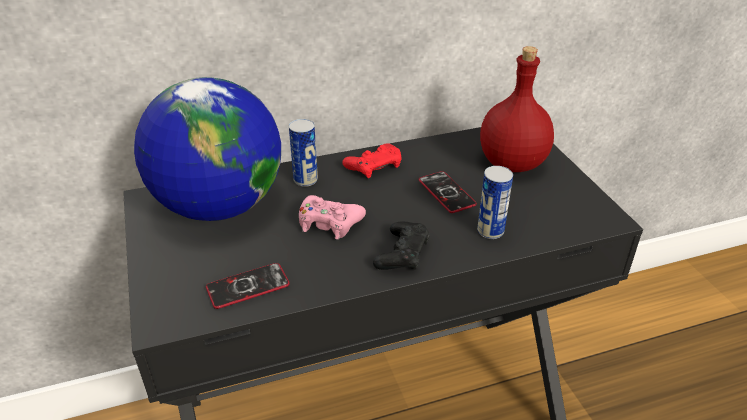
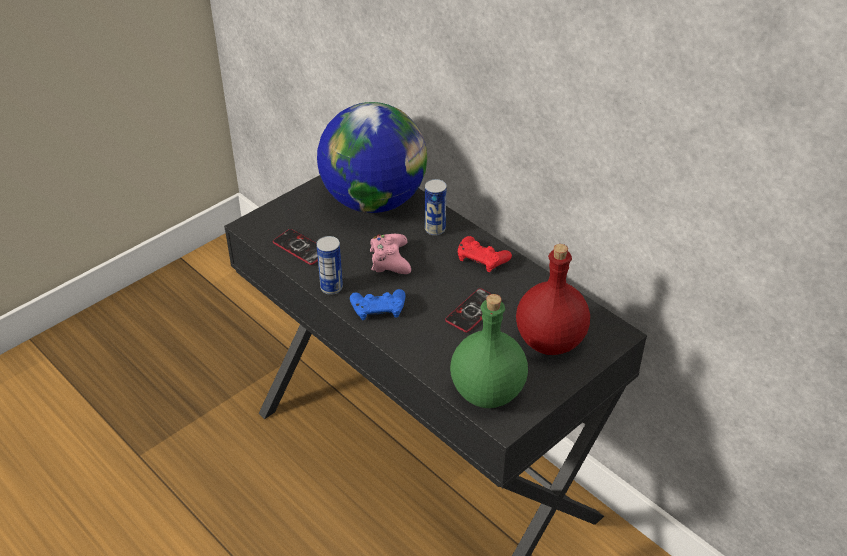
camera: 65 degrees right, 5 degrees up
black game controller [373,221,430,270] -> blue game controller [350,289,405,320]
can [477,166,513,239] -> can moved to [316,236,343,295]
none -> green bottle [450,294,528,408]

